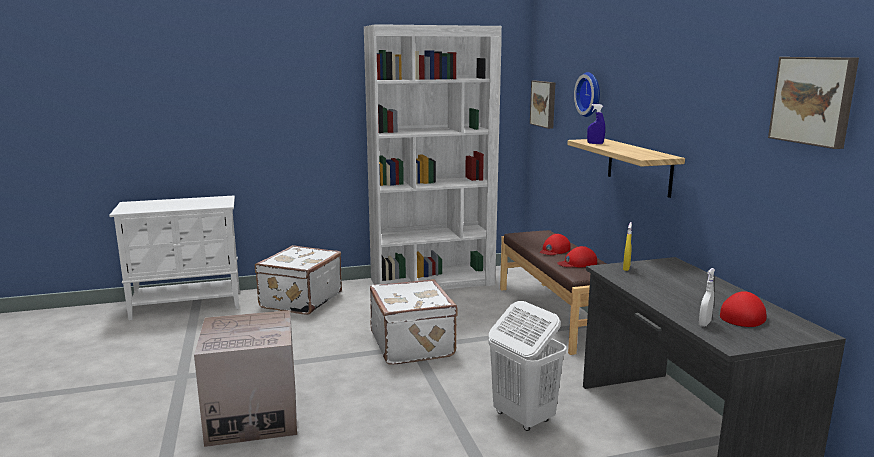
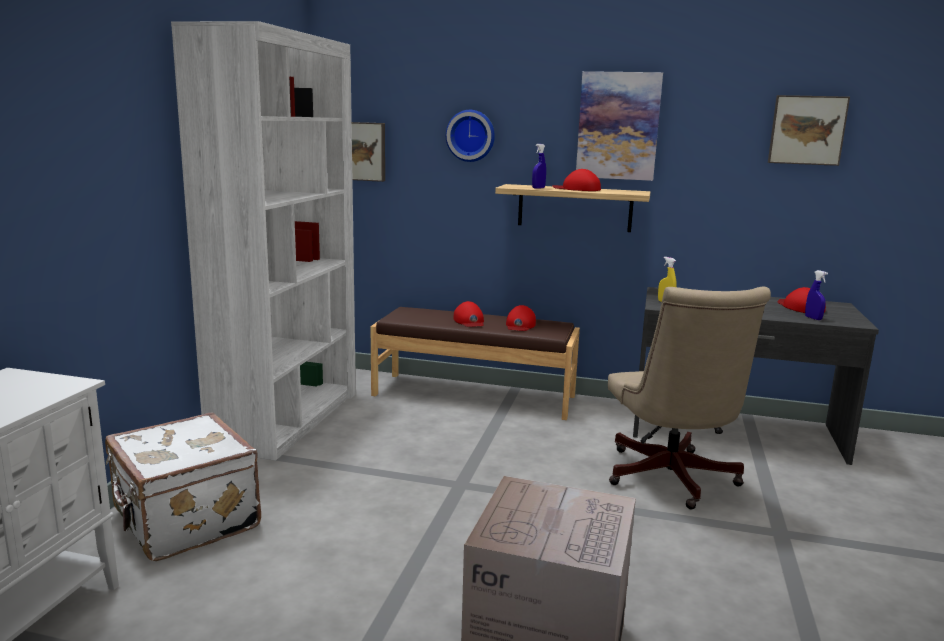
camera: 60 degrees left, 0 degrees up
white suitcase [370,279,458,364] -> none
white laundry basket [488,301,566,431] -> beige office chair [608,286,771,510]
white spray bottle [699,268,715,327] -> blue spray bottle [805,270,828,320]
none -> red cap [552,169,601,191]
none -> picture [576,71,663,181]

